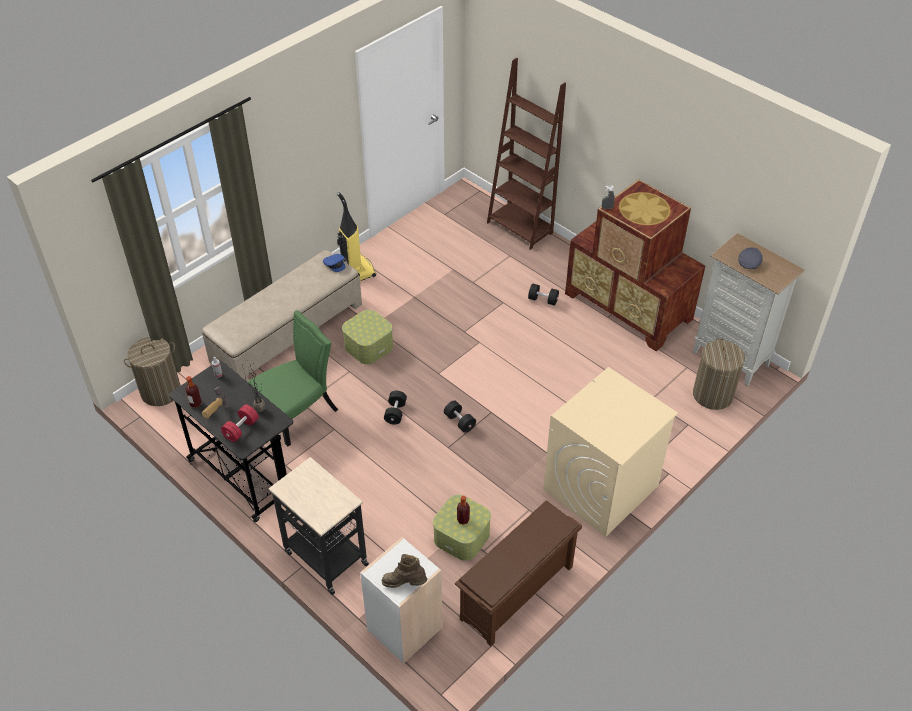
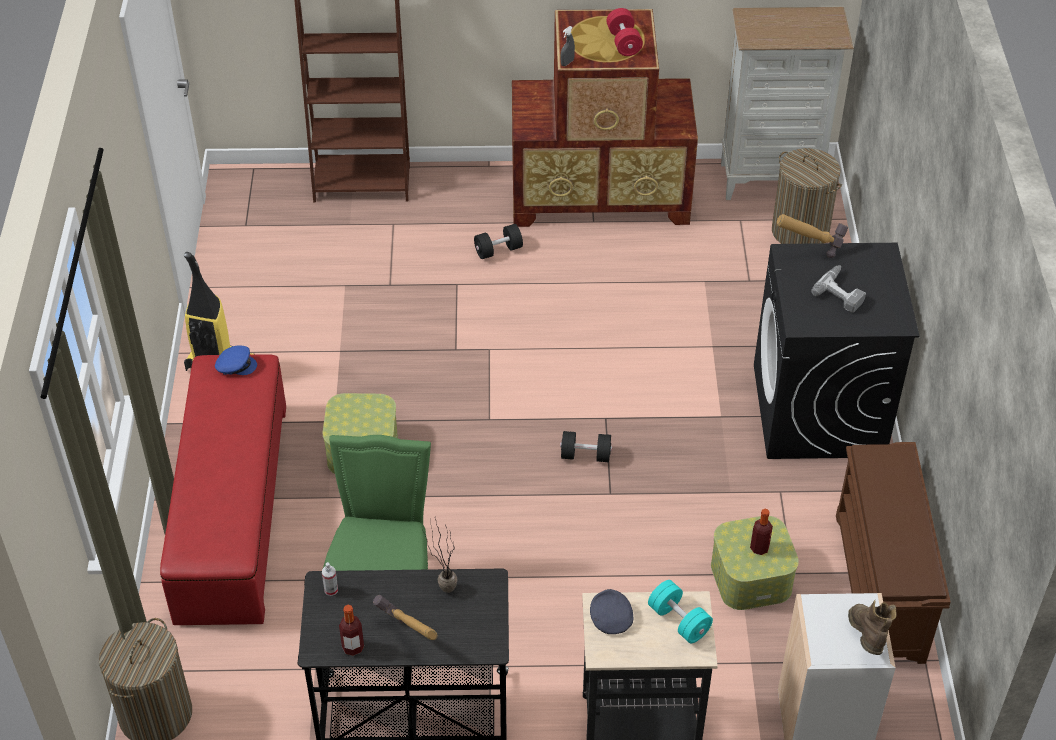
camera: 45 degrees left, 0 degrees up
beige bench [202,250,362,382] -> red bench [160,354,286,625]
red dumbbell [221,405,259,442] -> red dumbbell moved to [607,8,643,56]
brown boot [382,554,427,588] -> brown boot turned 120 degrees clockwise [848,600,896,655]
black dumbbell [384,391,407,425] -> none
beige washing machine [543,367,678,537] -> black washing machine [754,243,919,459]
grey cap [738,248,763,269] -> grey cap moved to [590,589,633,634]
none -> turquoise dumbbell [648,580,713,643]
none -> hammer [777,214,848,258]
none -> power drill [811,265,866,313]

